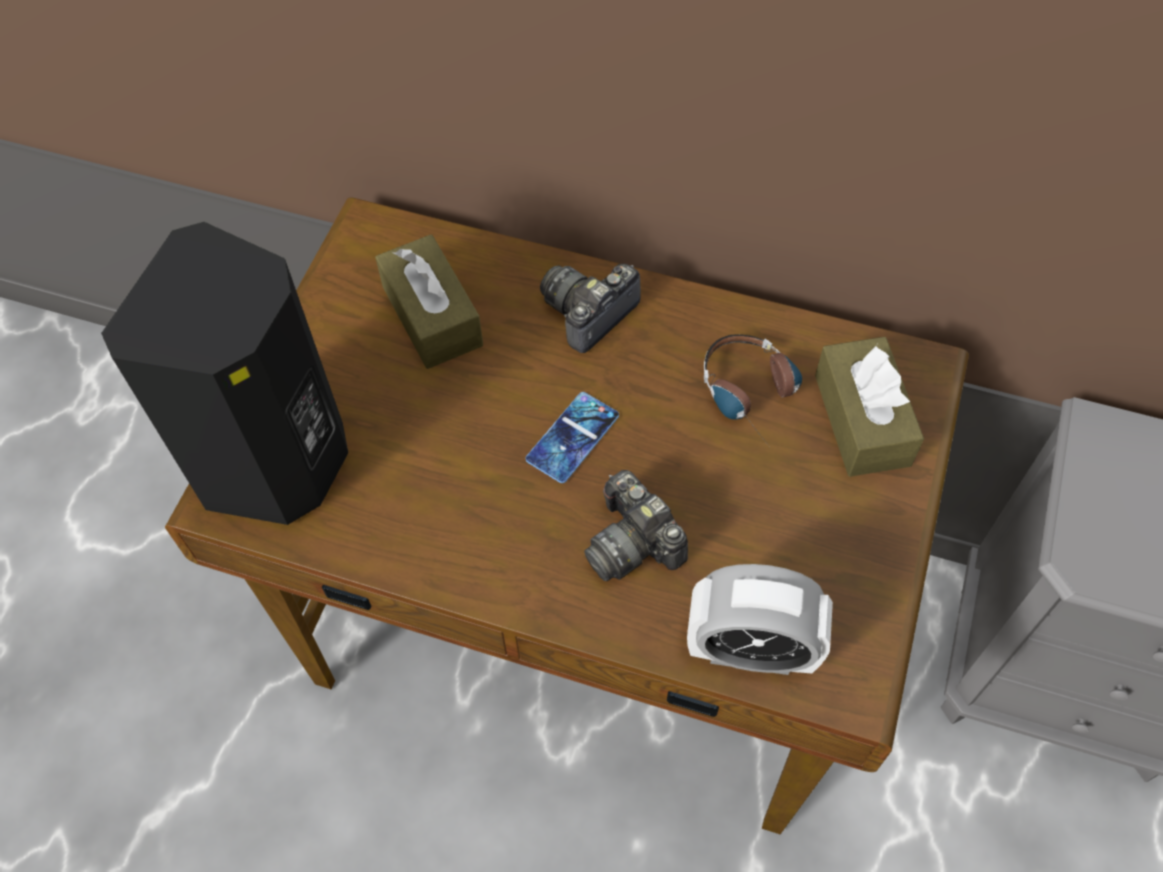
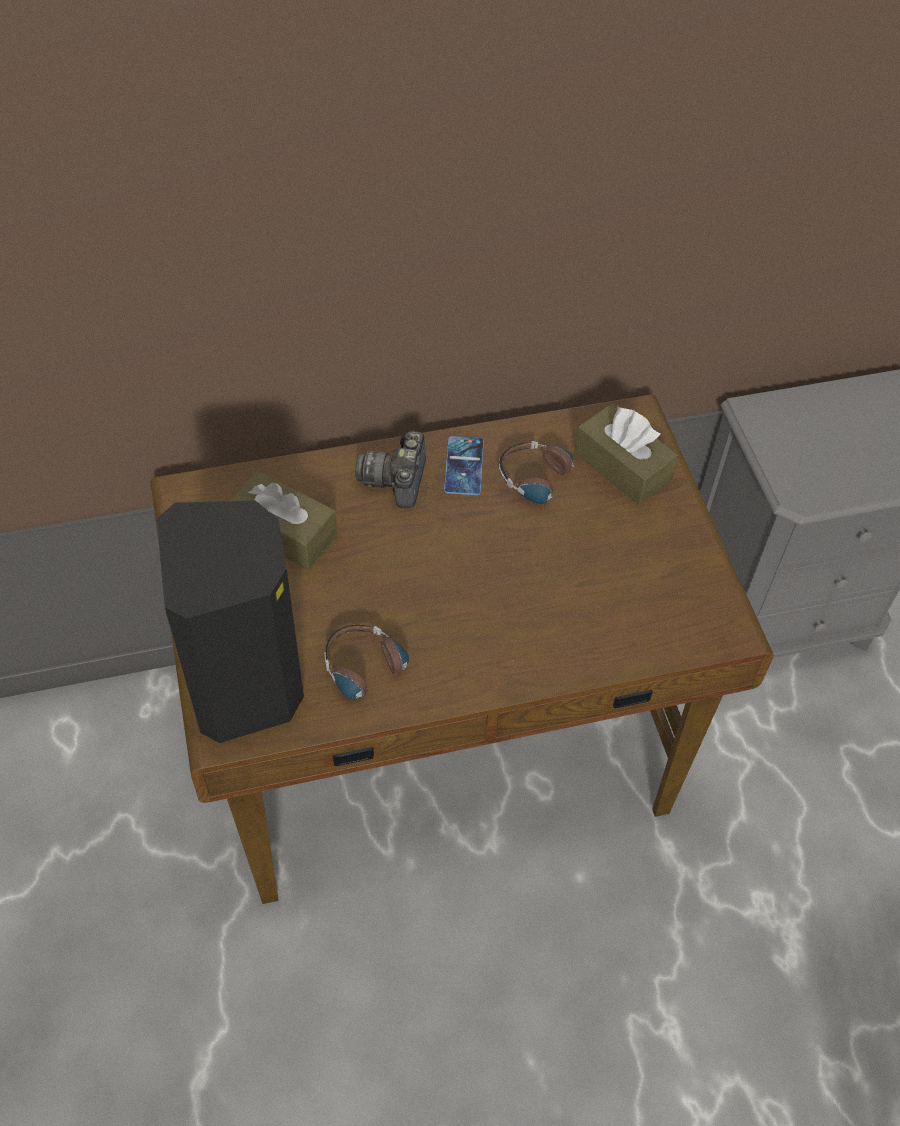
camera: 35 degrees left, 5 degrees down
phone [526,392,619,483] -> phone moved to [444,436,484,495]
camera [584,470,688,581] -> none
alarm clock [687,564,833,675] -> none
none -> headphones [325,625,409,718]

